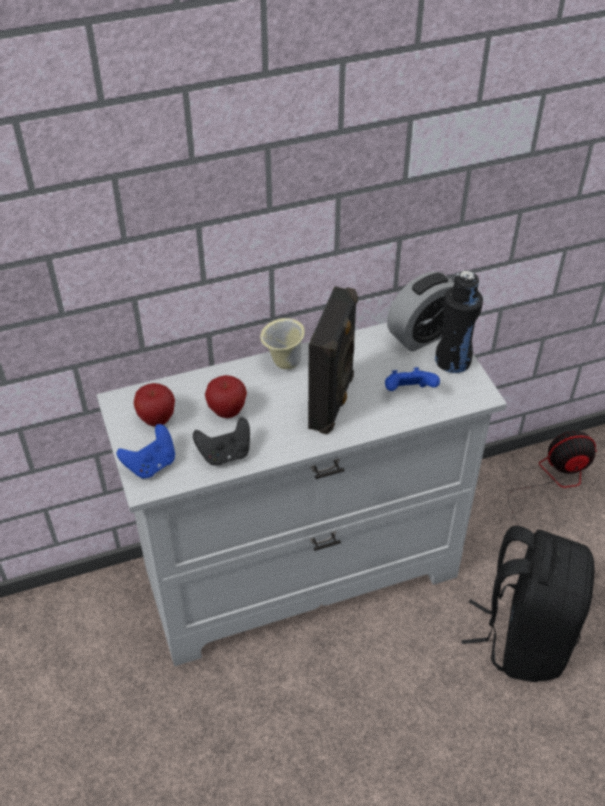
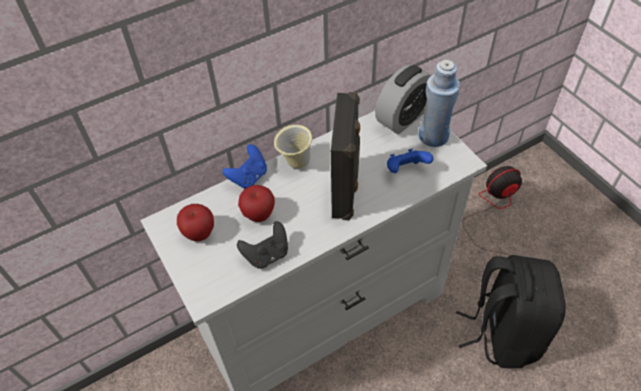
camera: 10 degrees left, 5 degrees up
blue game controller [117,424,175,479] -> blue game controller moved to [222,144,267,189]
black bottle [435,270,483,373] -> blue bottle [419,60,460,147]

